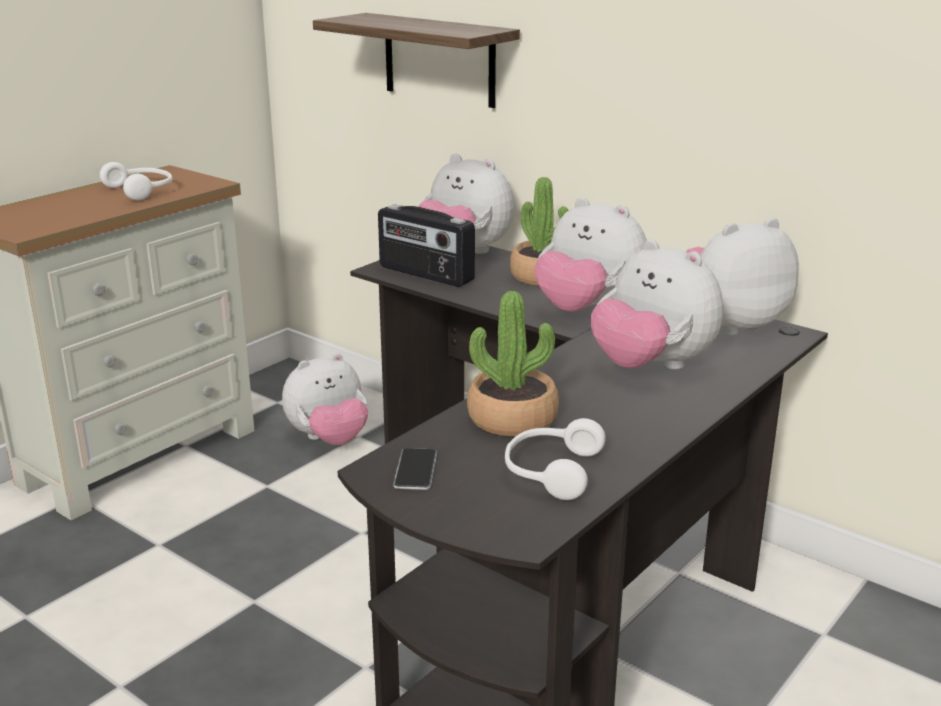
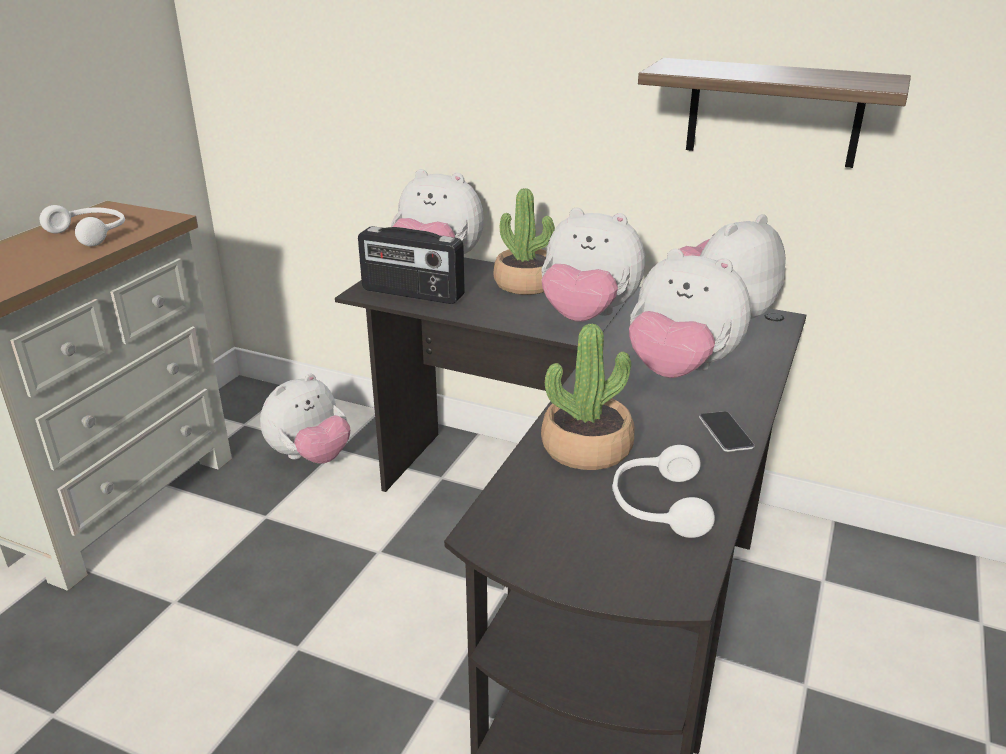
camera: 15 degrees left, 5 degrees up
shelf [313,13,520,108] -> shelf moved to [638,58,911,168]
phone [393,448,437,490] -> phone moved to [699,411,755,452]

